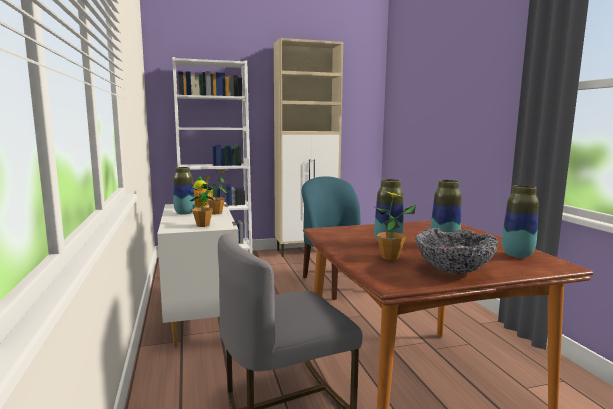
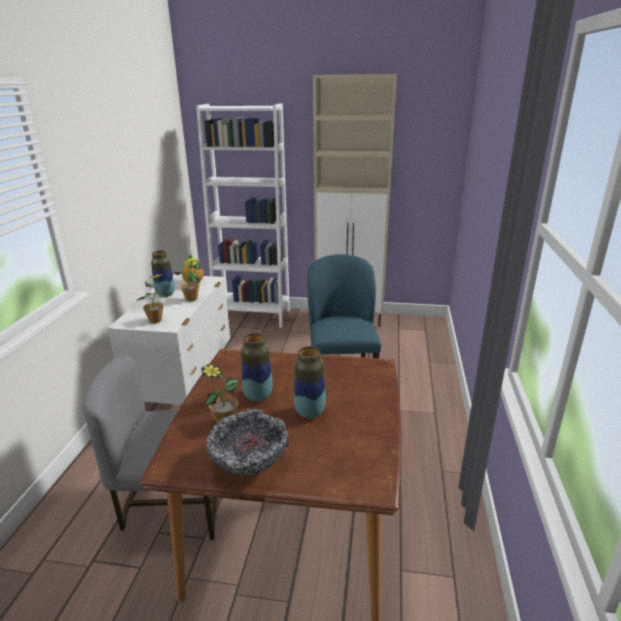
camera: 25 degrees right, 15 degrees up
vase [502,185,539,258] -> none

